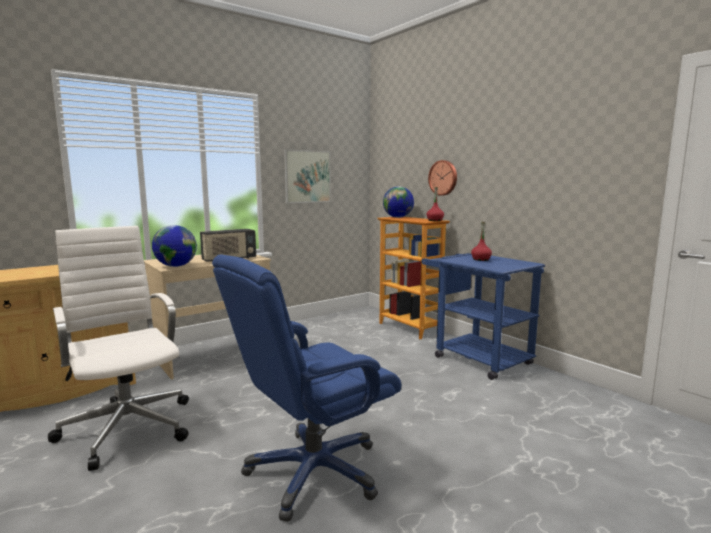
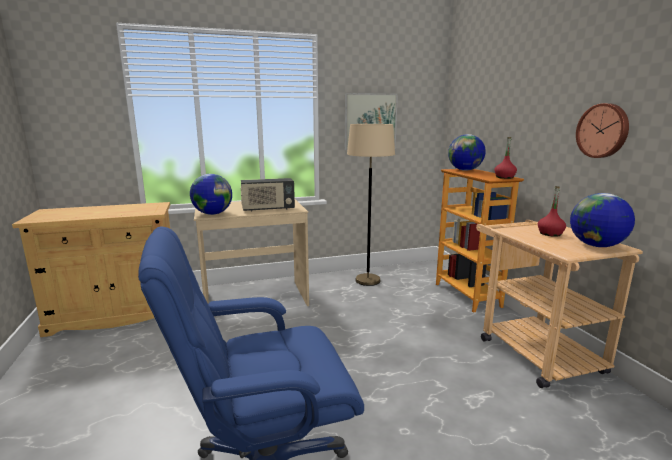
camera: 20 degrees right, 5 degrees up
white office chair [48,226,189,471] -> none
blue cart [422,253,545,380] -> beige cart [476,220,643,388]
wall clock [428,160,457,196] -> wall clock moved to [576,103,629,158]
none -> beige floor lamp [347,124,395,286]
none -> globe [570,193,635,247]

